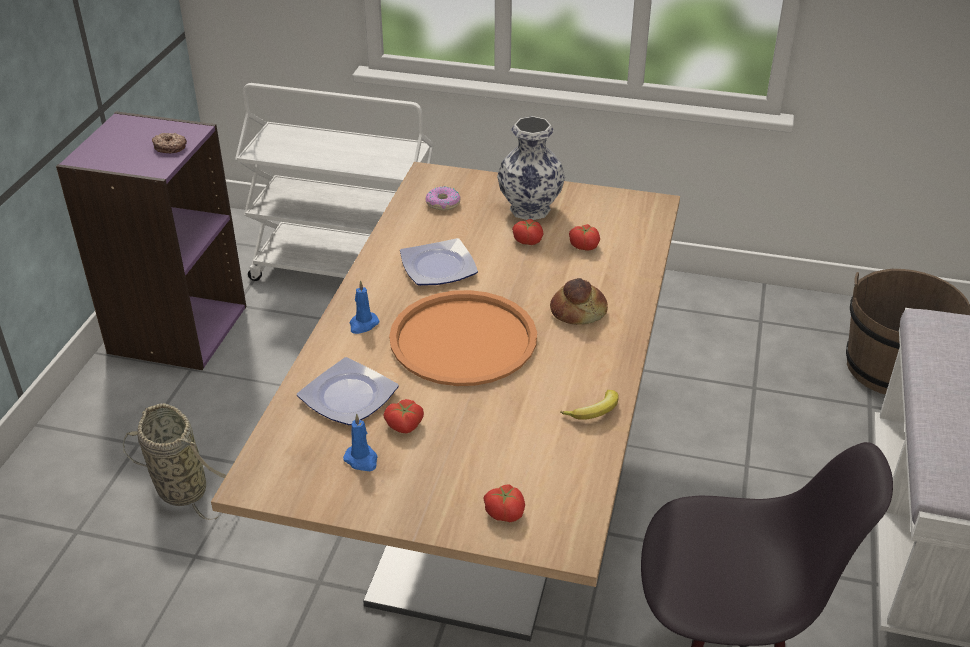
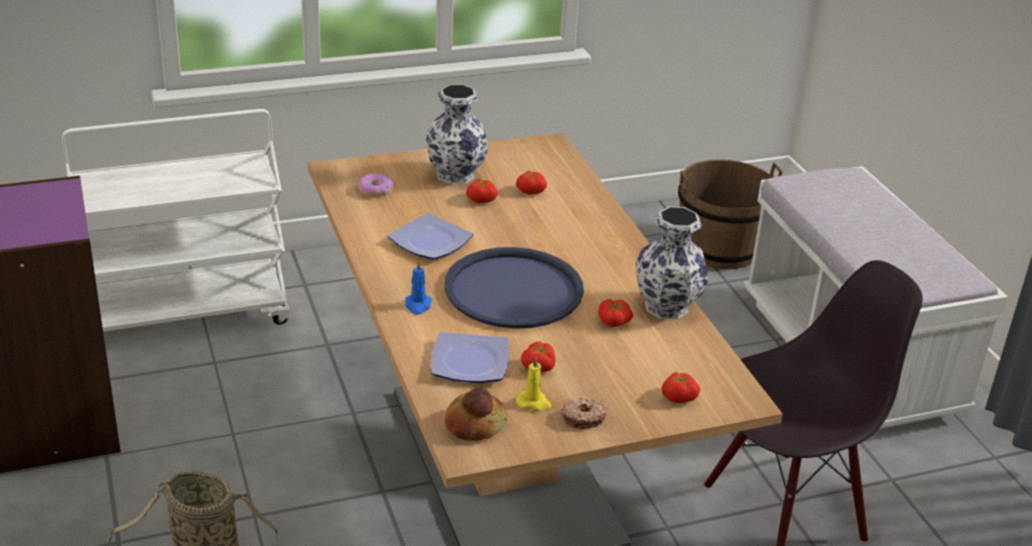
camera: 35 degrees left, 5 degrees down
donut [152,133,187,153] -> donut moved to [561,397,607,429]
blue candle [343,414,378,471] -> yellow candle [516,356,551,411]
orange tray [389,290,537,386] -> blue tray [444,247,584,329]
bread [550,278,608,325] -> bread moved to [445,388,507,441]
banana [560,390,619,420] -> vase [636,207,708,319]
none -> tomato [598,299,633,327]

